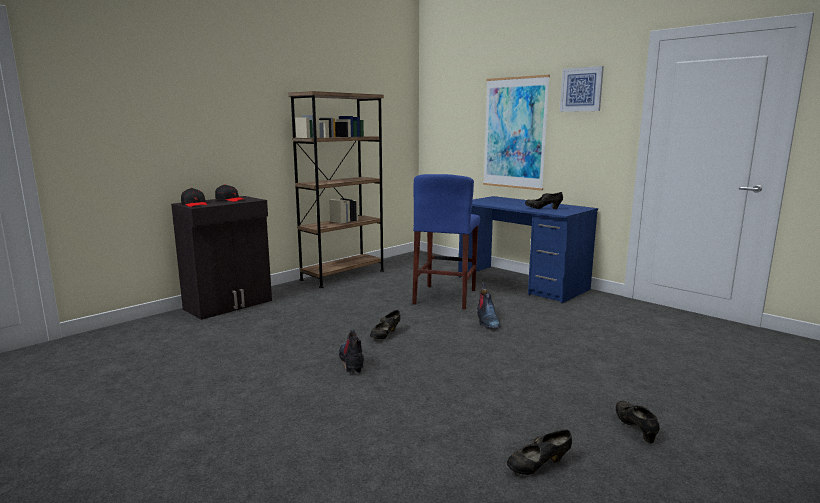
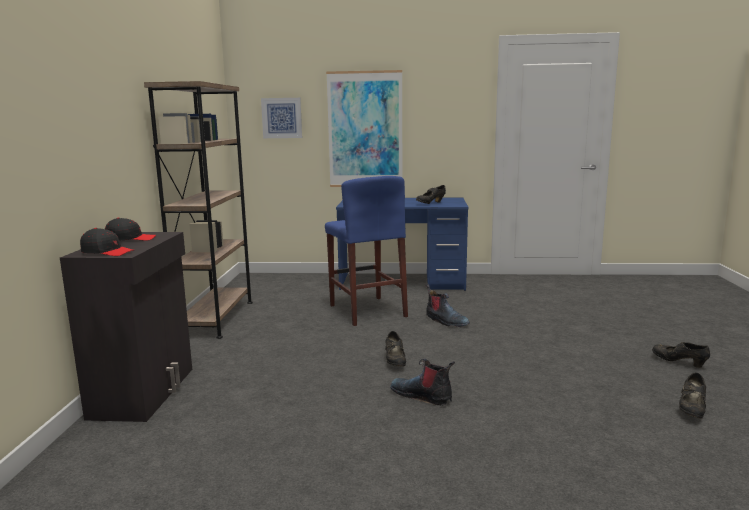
camera: 40 degrees left, 0 degrees up
picture [560,66,604,112] -> picture moved to [261,98,302,138]

